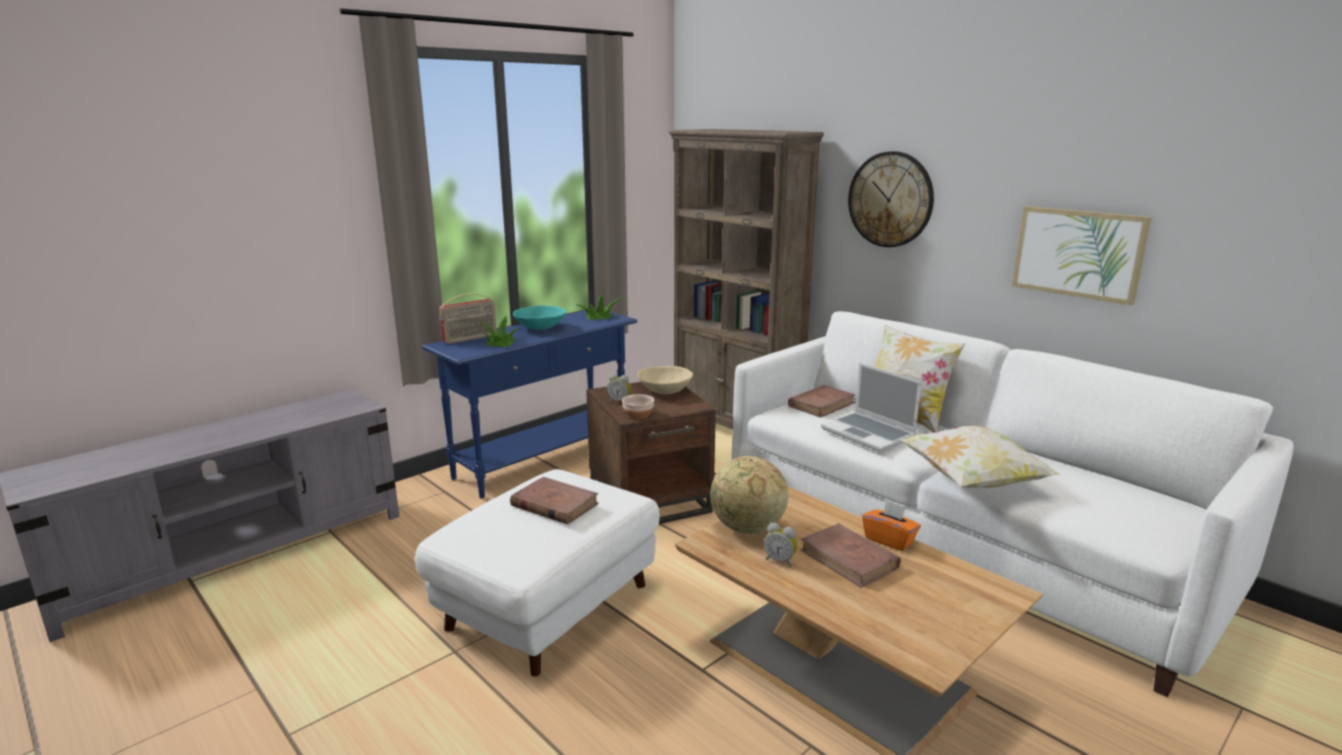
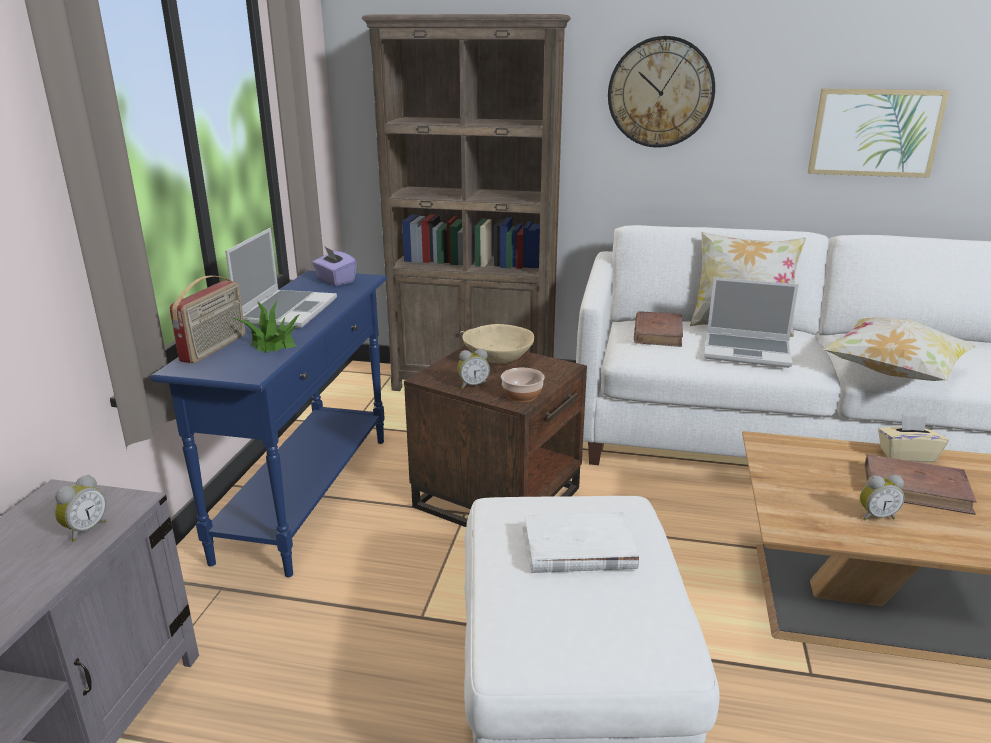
camera: 35 degrees left, 5 degrees up
brown book [510,477,599,525] -> white book [522,512,639,573]
turquoise bowl [513,305,566,330] -> laptop [225,228,337,328]
potted plant [576,295,622,320] -> purple tissue box [312,247,357,286]
globe [710,456,789,534] -> none
orange tissue box [862,501,921,551] -> beige tissue box [878,415,948,463]
none -> alarm clock [55,475,106,542]

